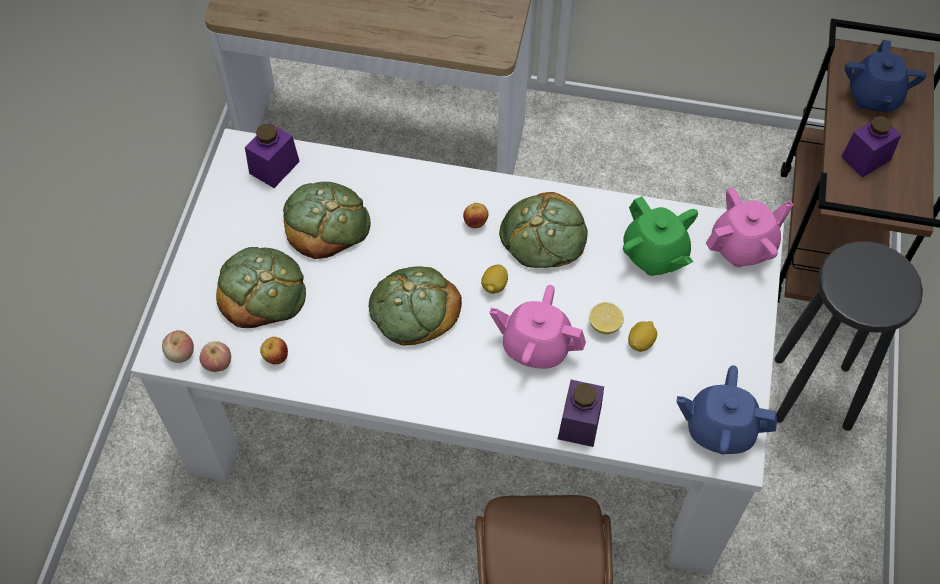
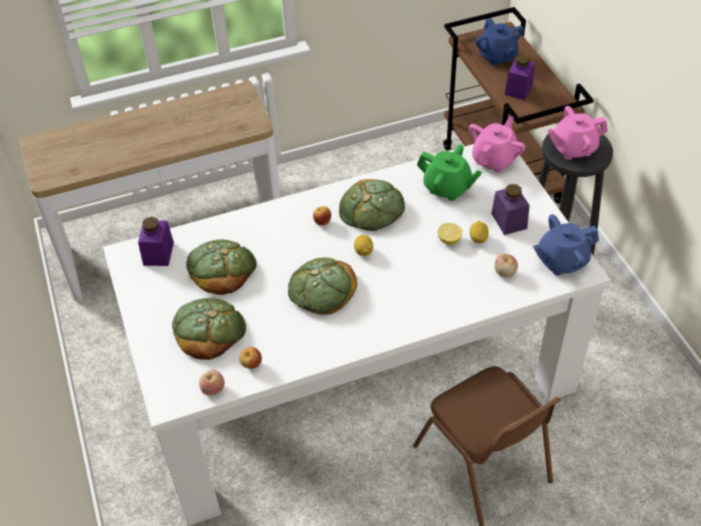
camera: 30 degrees left, 10 degrees down
apple [162,330,194,363] -> apple moved to [495,254,518,277]
pink teapot [489,285,586,369] -> pink teapot moved to [547,106,608,160]
purple jar [558,380,604,447] -> purple jar moved to [491,184,530,235]

